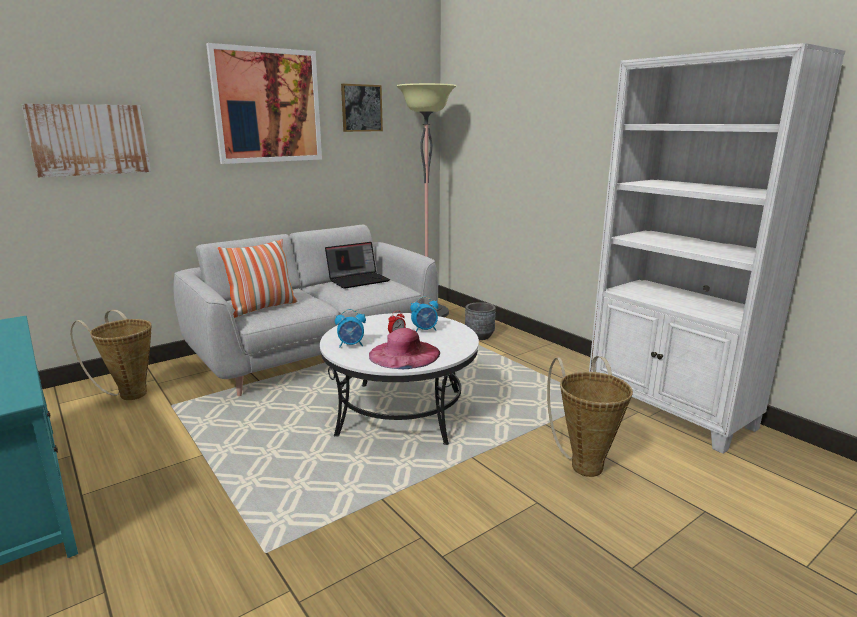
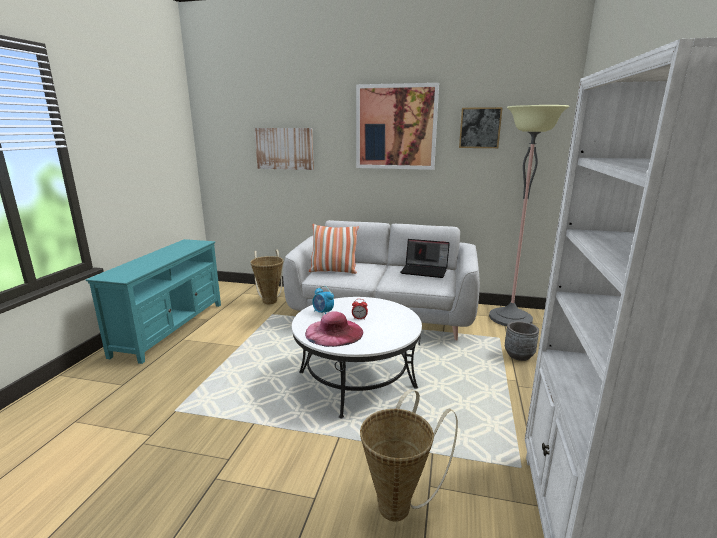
camera: 50 degrees right, 0 degrees up
alarm clock [410,296,439,332] -> none

